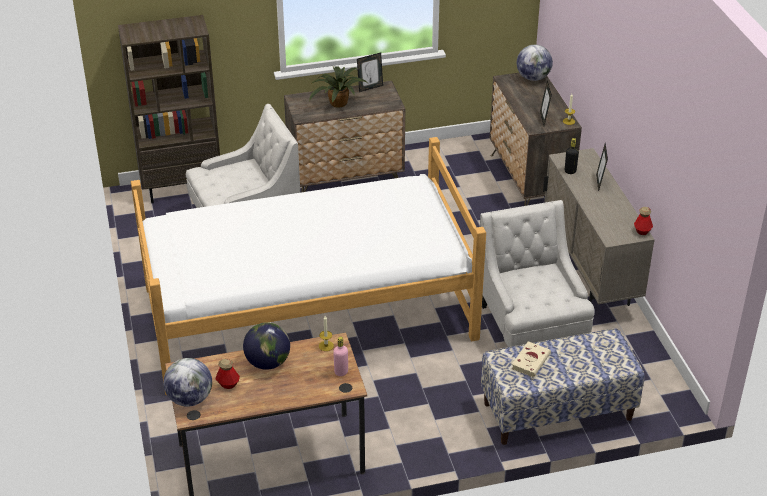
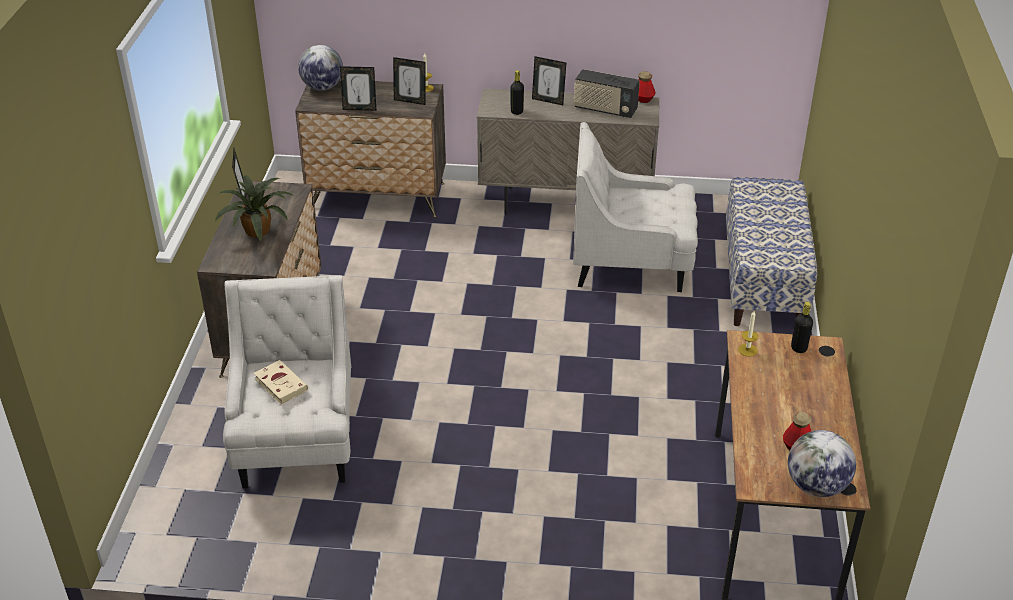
camera: 70 degrees left, 0 degrees up
brown bookcase [118,15,220,203] -> none
bed [131,137,486,395] -> none
globe [243,322,290,370] -> none
pink bottle [333,336,348,376] -> black bottle [791,302,813,353]
beige book [511,341,551,377] -> beige book moved to [254,360,308,404]
none -> picture frame [340,66,376,111]
none -> radio [574,69,640,118]

